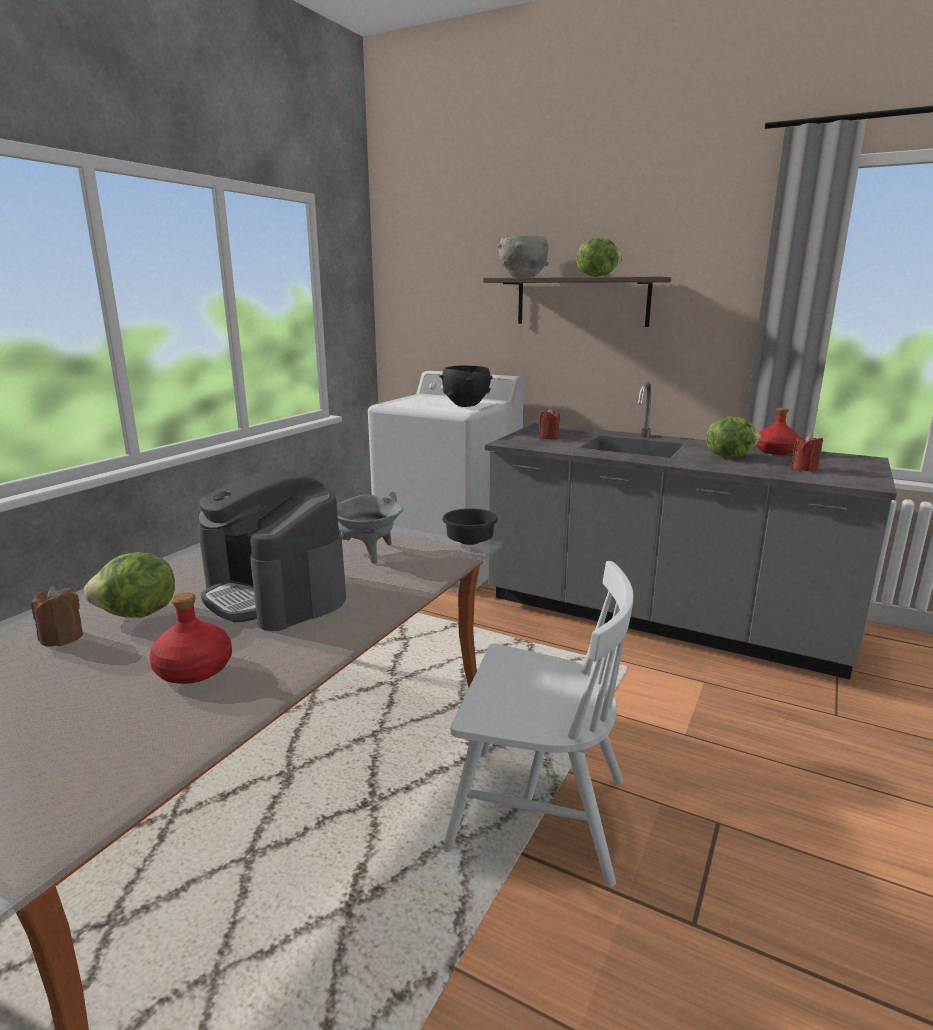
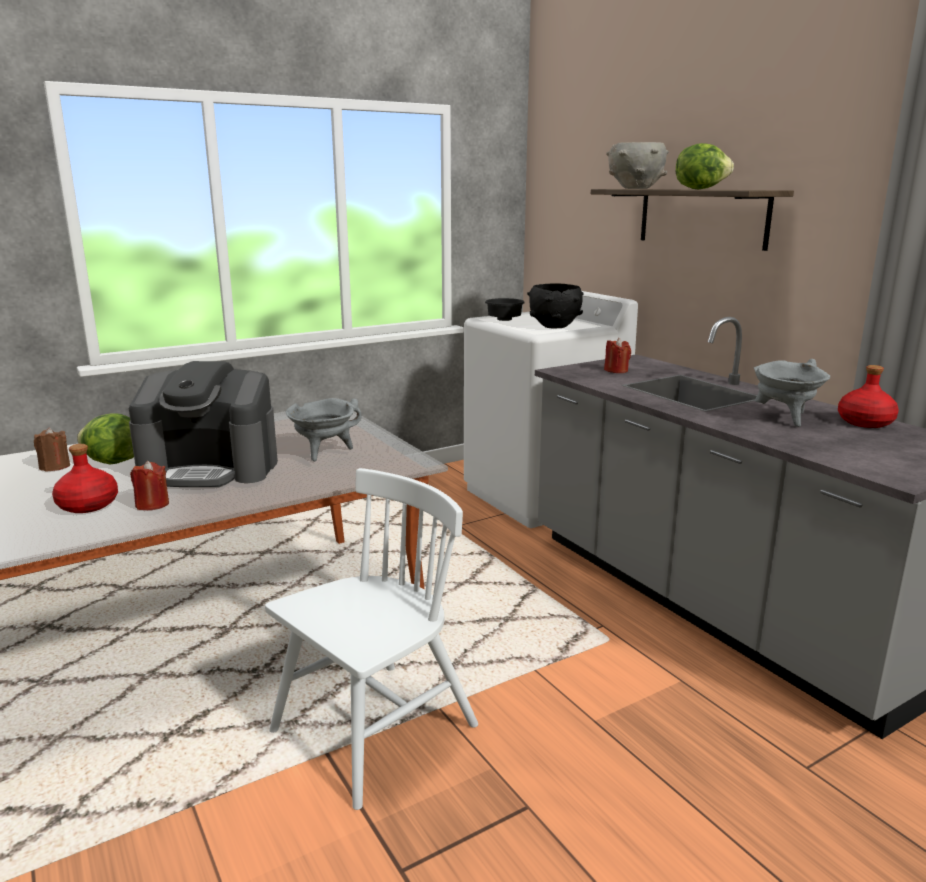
camera: 30 degrees right, 0 degrees up
coffee machine [197,468,346,631] -> coffee machine turned 75 degrees counterclockwise [129,361,278,487]
black bowl [442,508,498,545] -> black bowl moved to [485,298,525,321]
white chair [443,561,634,887] -> white chair turned 90 degrees counterclockwise [265,468,478,810]
lettuce [706,416,761,458] -> grey cooking pot [754,359,830,427]
red candle [791,434,823,472] -> red candle moved to [130,461,169,510]

